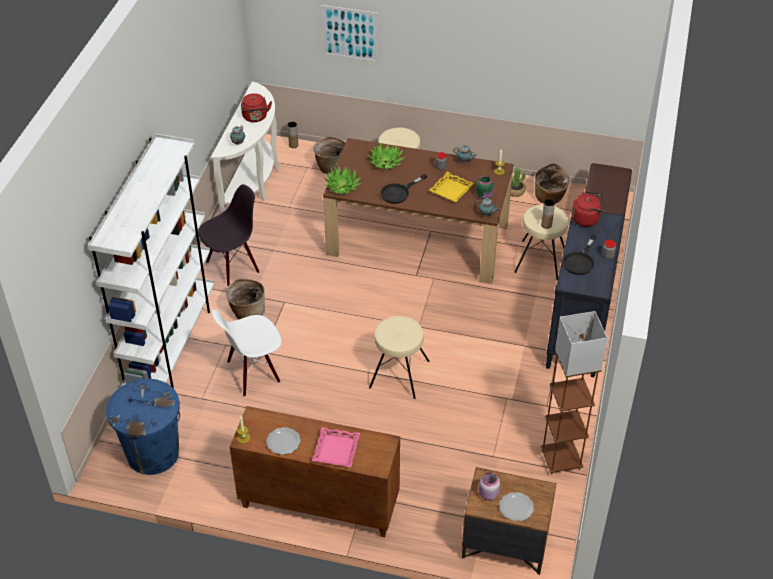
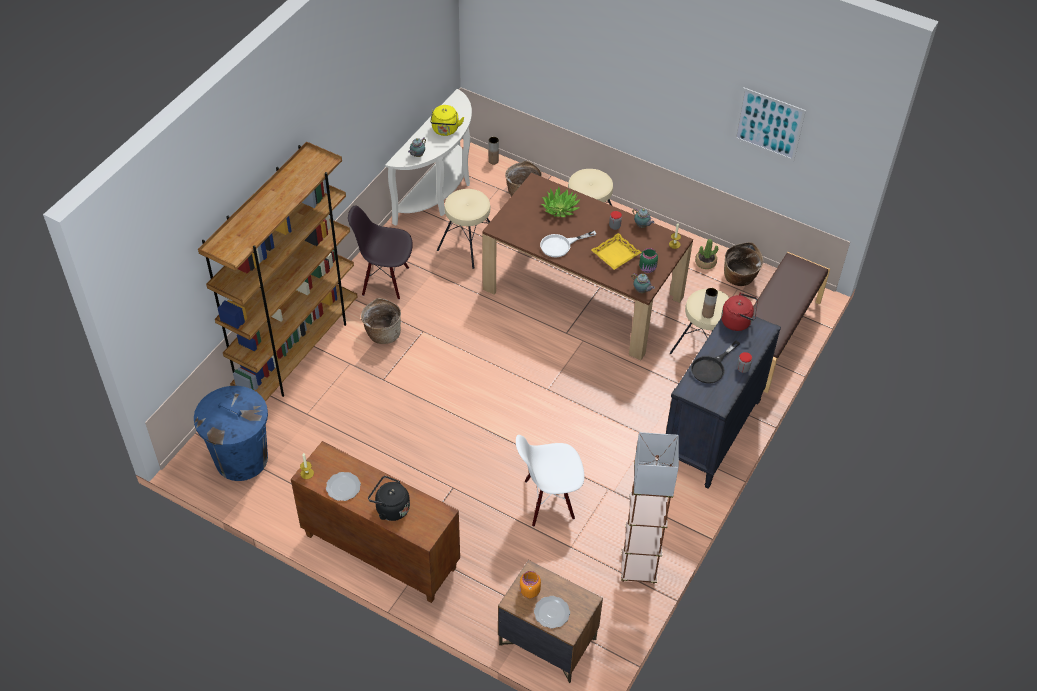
camera: 15 degrees right, 5 degrees up
white bookcase [88,134,215,388] -> brown bookcase [198,142,357,402]
black chair [198,184,259,286] -> black chair turned 150 degrees counterclockwise [348,205,413,300]
white chair [212,309,281,397] -> white chair moved to [516,435,584,527]
red kettle [241,93,272,122] -> yellow kettle [430,105,464,136]
pink tray [312,427,360,467] -> black kettle [368,476,410,521]
picture [320,5,378,63] -> picture moved to [734,87,806,161]
potted plant [324,166,361,194] -> none
beige stool [369,316,429,399] -> beige stool moved to [437,189,490,269]
black frying pan [381,174,427,204] -> white frying pan [540,231,596,257]
pink jar [479,472,500,500] -> orange jar [520,571,541,599]

